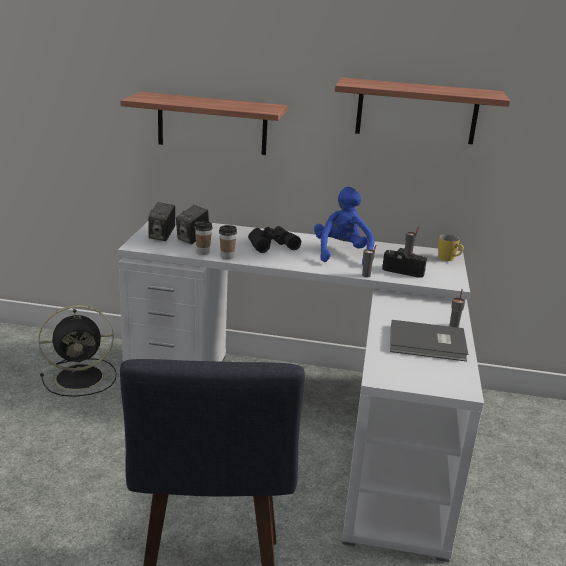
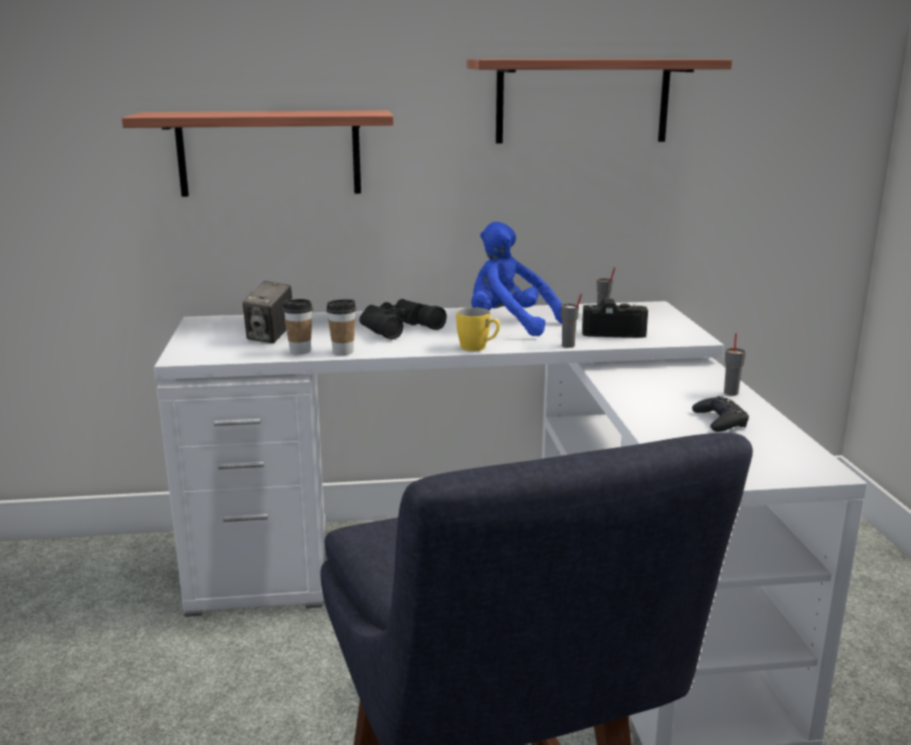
camera: 15 degrees left, 5 degrees down
black fan [39,305,117,397] -> none
camera [148,202,175,241] -> none
blue plush toy [314,187,374,265] -> blue plush toy turned 45 degrees counterclockwise [471,221,562,336]
grey book [390,320,468,362] -> black game controller [692,396,749,432]
yellow mug [438,235,464,261] -> yellow mug moved to [456,307,500,351]

